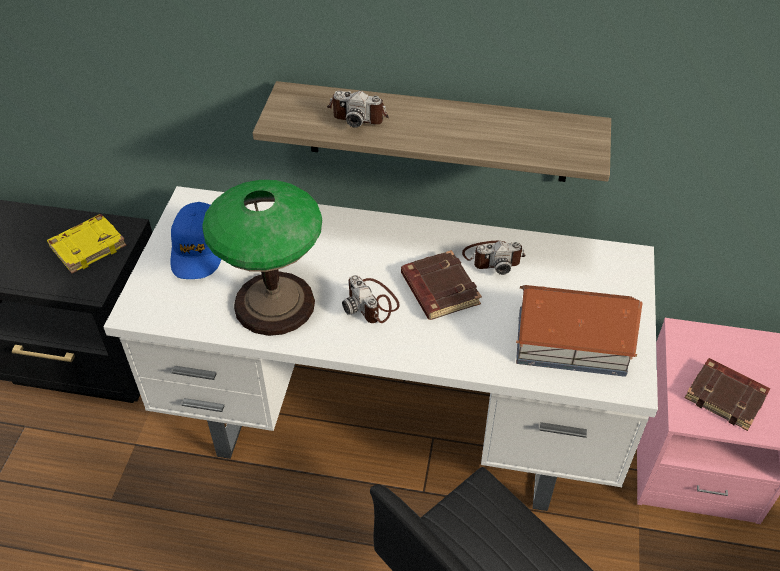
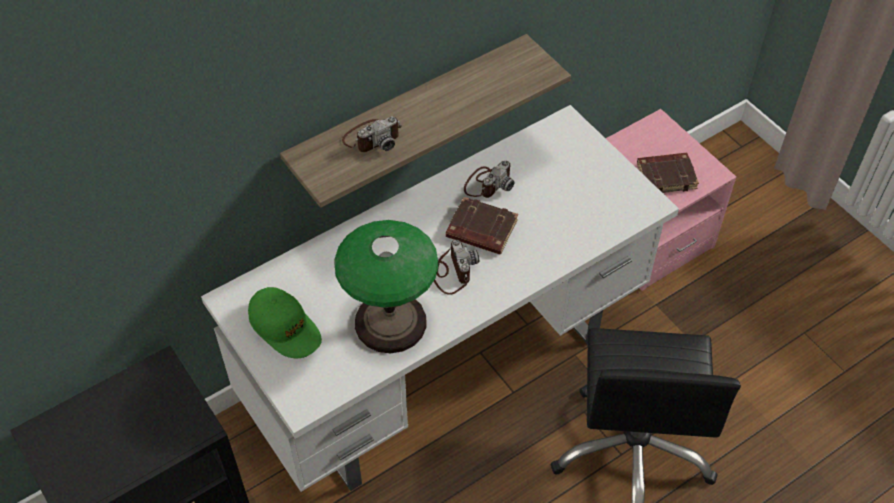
camera: 45 degrees left, 5 degrees up
yellow book [47,214,126,274] -> none
blue cap [170,202,221,279] -> green cap [248,287,322,358]
camera [342,275,400,323] -> camera turned 120 degrees counterclockwise [434,240,479,295]
toy house [516,285,643,377] -> none

